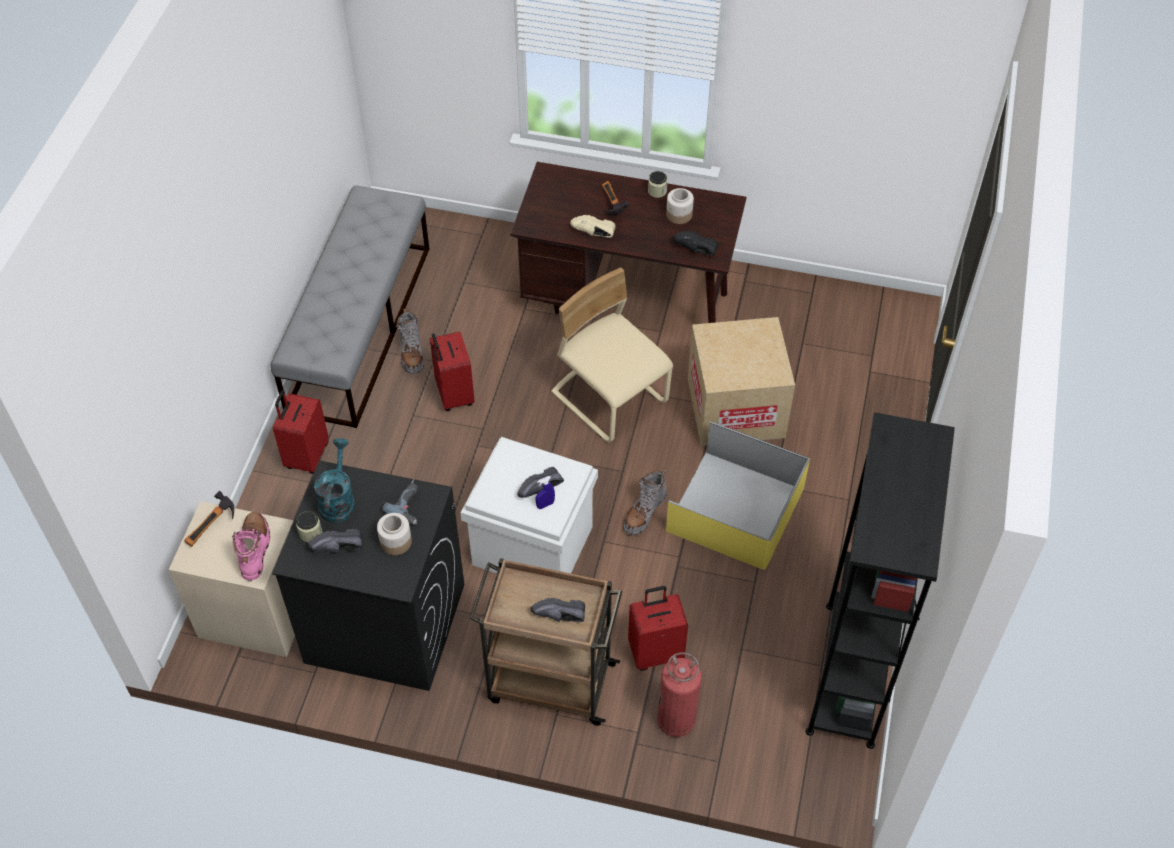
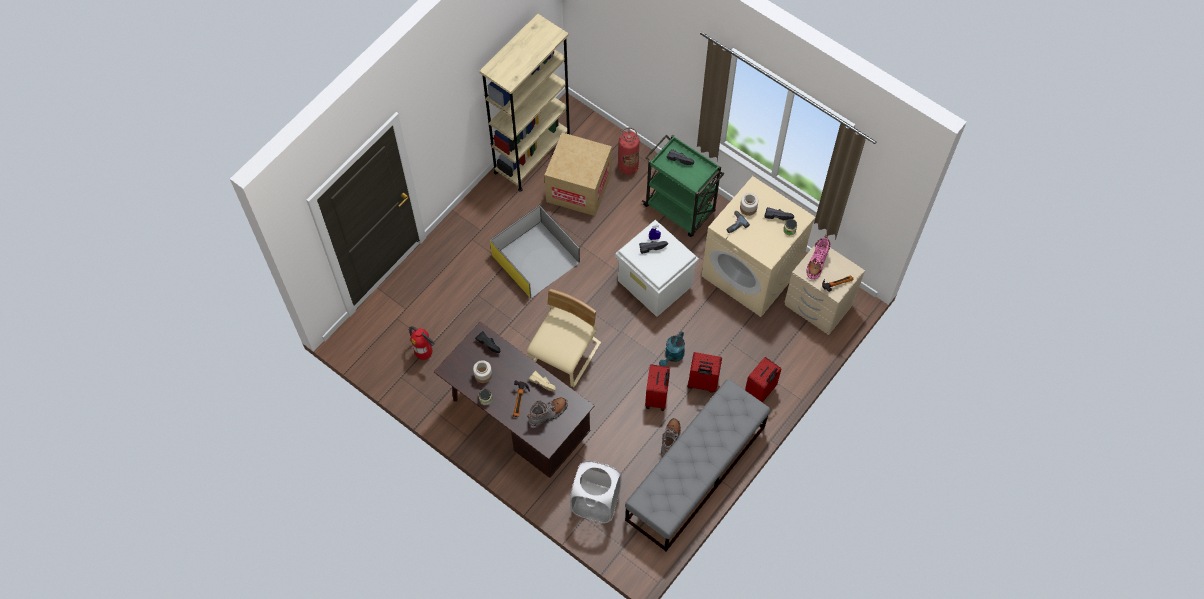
camera: 155 degrees left, 10 degrees up
black washing machine [272,460,464,691] -> beige washing machine [702,176,816,317]
turquoise watering can [314,438,355,523] -> turquoise watering can moved to [659,331,685,366]
brown cart [470,558,622,726] -> green cart [642,135,724,237]
beige chair [551,267,673,442] -> beige chair turned 135 degrees counterclockwise [527,288,601,387]
grey boot [623,468,667,535] -> grey boot moved to [527,397,568,426]
red suitcase [628,586,688,671] -> red suitcase moved to [687,352,722,392]
cardboard box [688,317,795,446] -> cardboard box moved to [545,132,612,216]
black bookcase [805,412,955,749] -> beige bookcase [479,13,570,191]
none -> fire extinguisher [409,326,435,360]
none -> white laundry basket [570,461,621,523]

